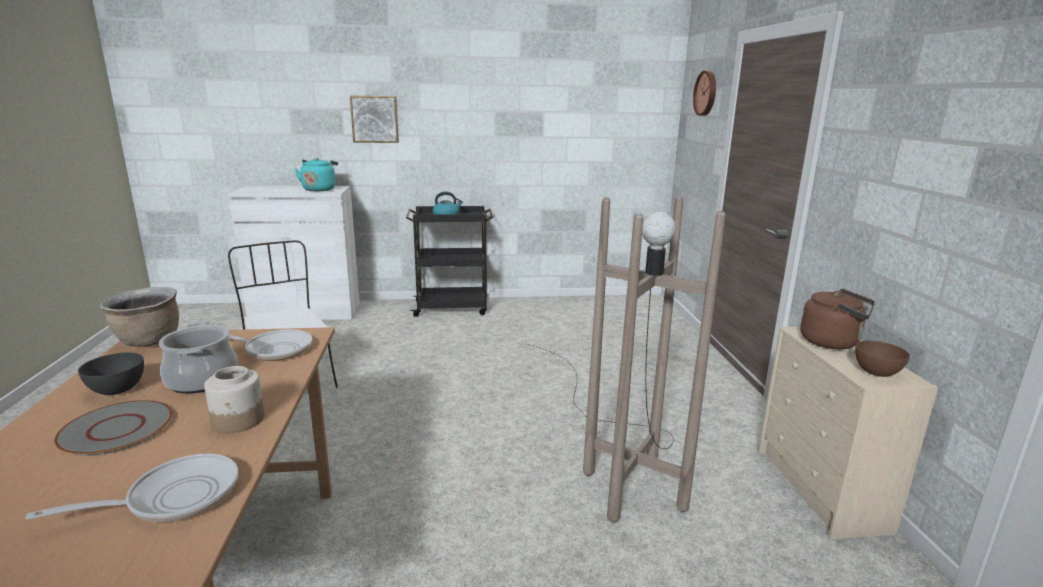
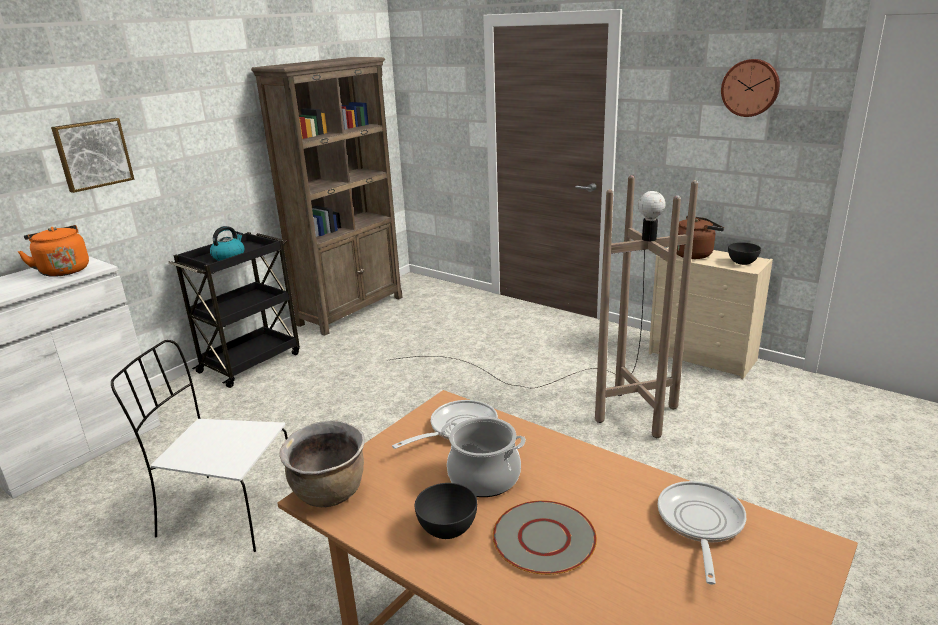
camera: 45 degrees left, 5 degrees up
jar [204,366,264,433] -> none
turquoise kettle [294,158,338,191] -> orange kettle [17,225,89,277]
wall clock [693,71,716,116] -> wall clock moved to [721,59,780,117]
brown bowl [855,341,910,377] -> grey bowl [728,242,761,265]
none -> brown bookcase [251,57,403,336]

